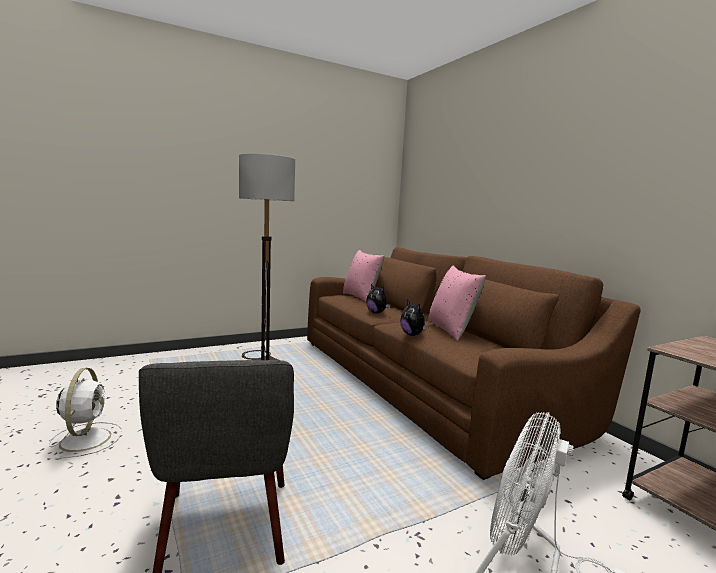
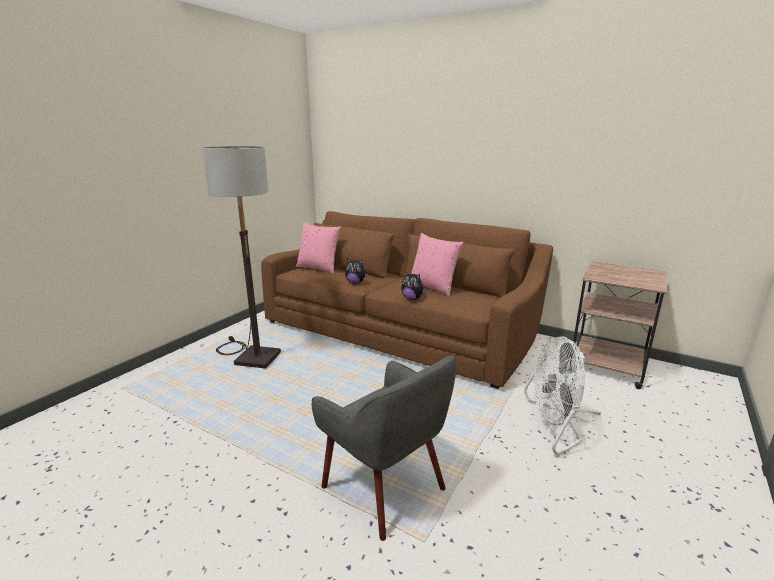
camera: 30 degrees left, 10 degrees up
white fan [49,368,122,460] -> none

